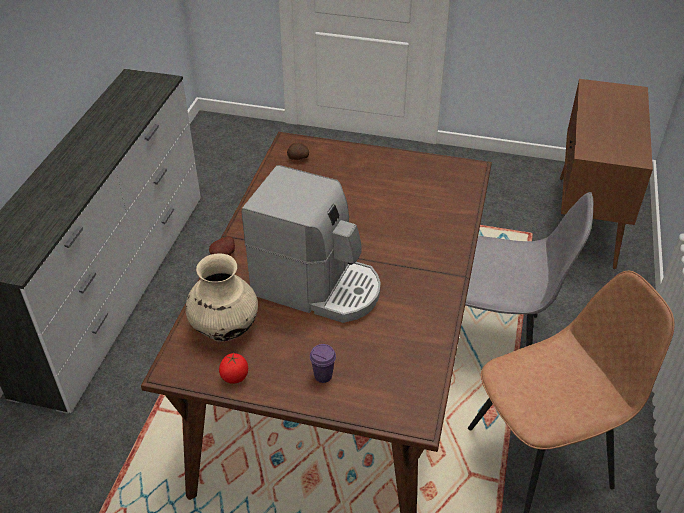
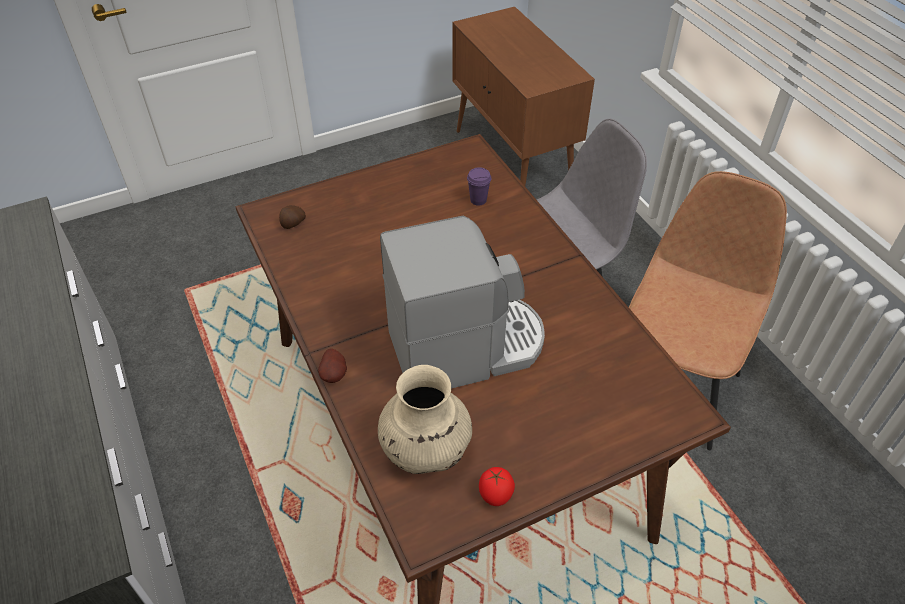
camera: 40 degrees left, 5 degrees up
purple cup [310,344,336,383] -> purple cup moved to [467,167,491,206]

